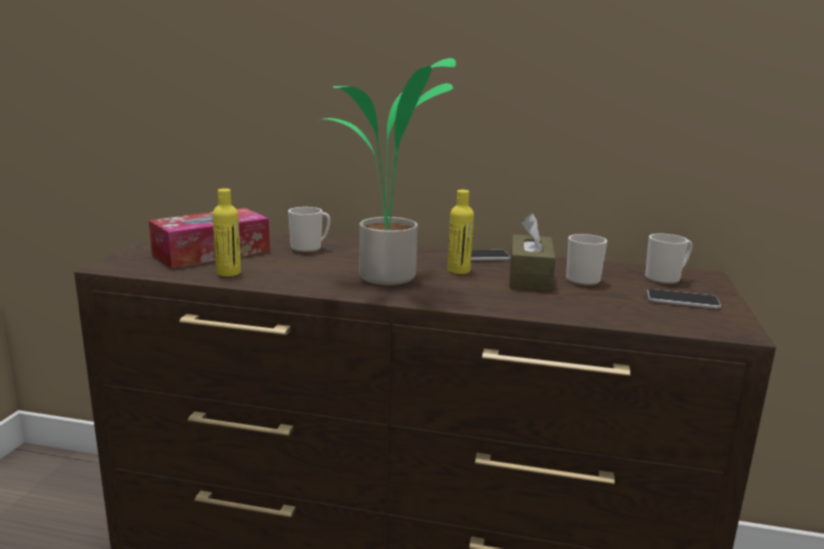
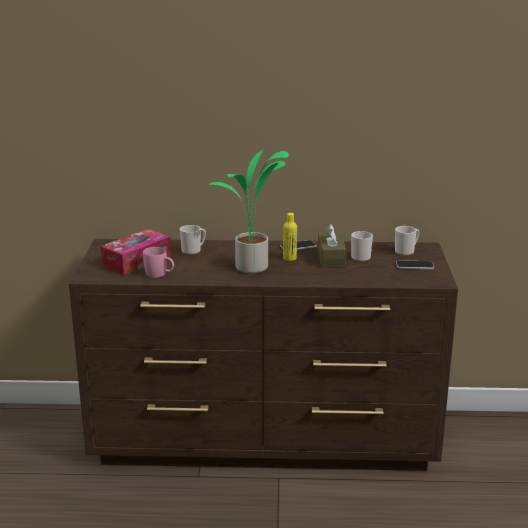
camera: 10 degrees left, 5 degrees up
yellow bottle [213,188,241,277] -> pink mug [143,247,174,278]

